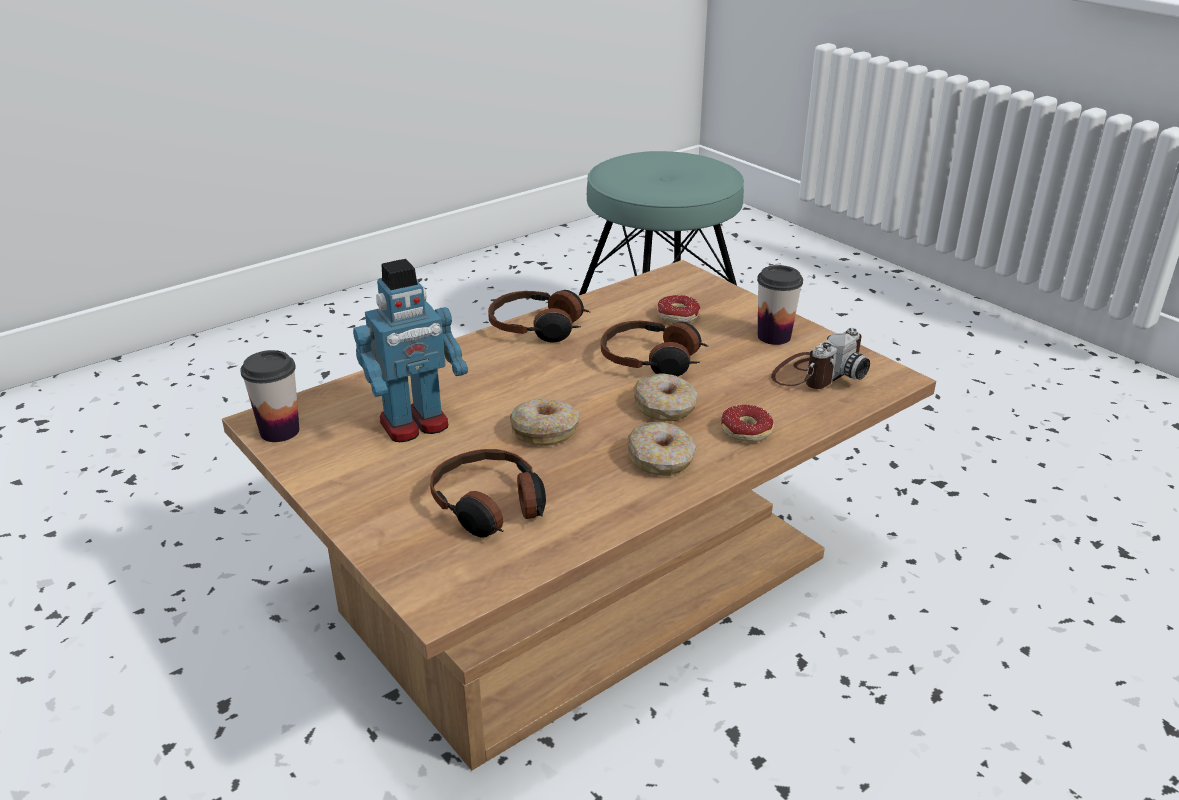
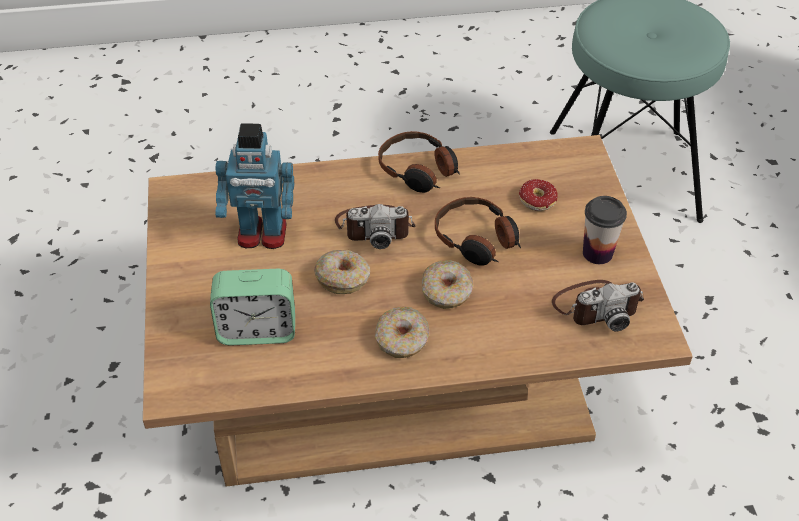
camera: 30 degrees right, 15 degrees up
cup [240,350,299,442] -> none
headphones [430,449,546,538] -> alarm clock [210,269,295,345]
donut [721,405,774,442] -> none
none -> camera [335,204,415,249]

